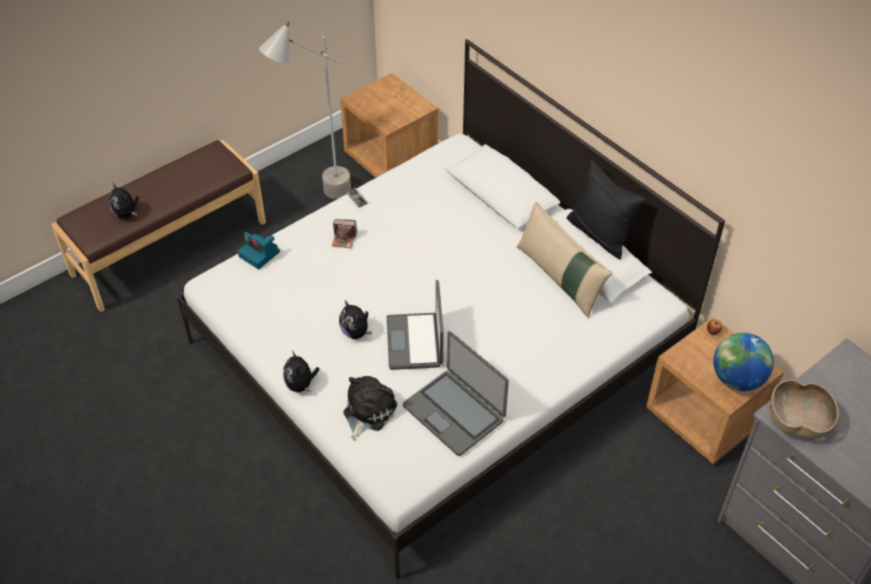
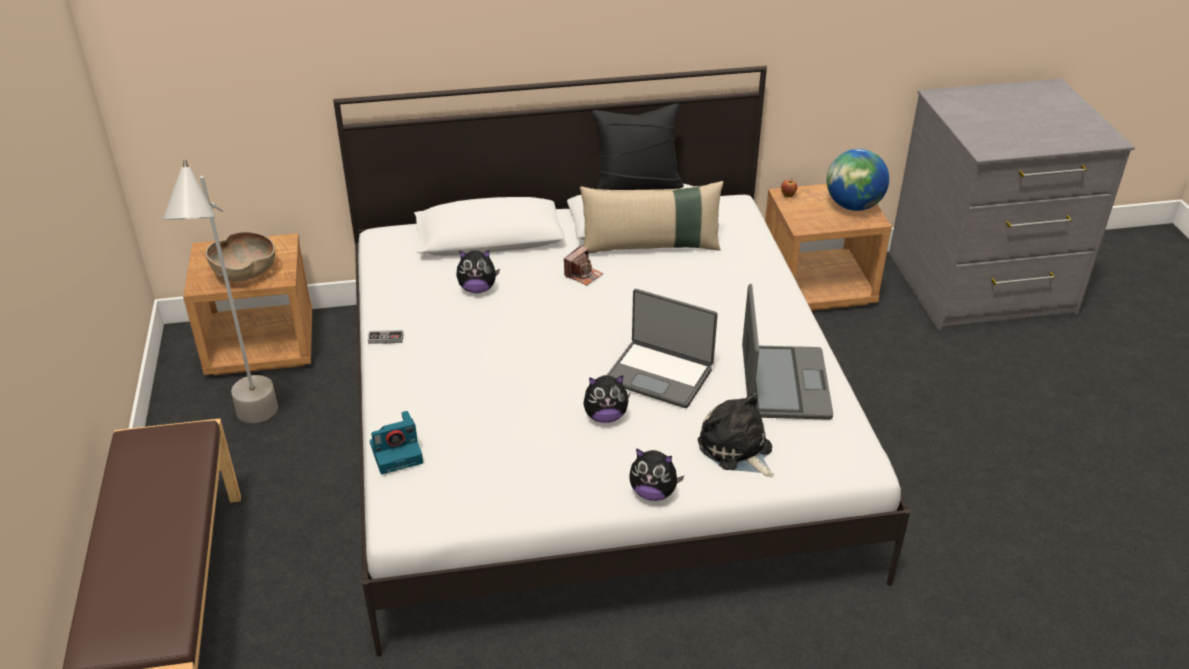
camera: 60 degrees left, 10 degrees down
plush toy [108,182,139,219] -> plush toy moved to [456,250,500,293]
camera [332,219,357,248] -> camera moved to [564,246,603,286]
laptop [403,331,509,456] -> laptop turned 75 degrees counterclockwise [742,284,833,420]
brown bowl [770,380,839,439] -> brown bowl moved to [206,231,275,281]

